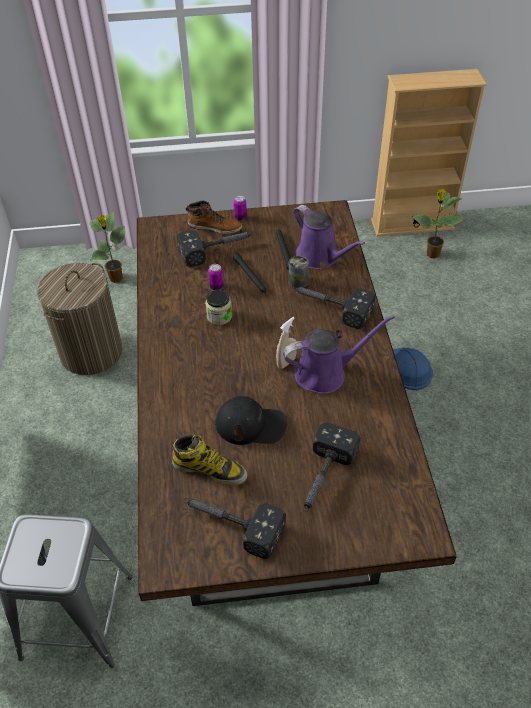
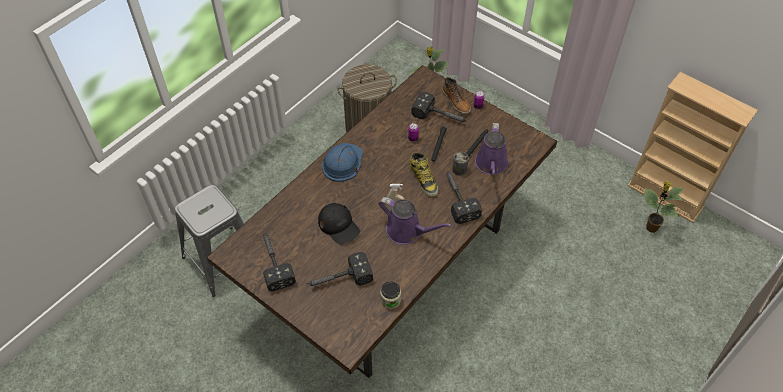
camera: 45 degrees right, 5 degrees up
boot [172,435,247,485] -> boot moved to [409,152,438,197]
jar [205,289,232,325] -> jar moved to [380,281,401,309]
blue hard hat [393,347,433,390] -> blue hard hat moved to [322,143,363,182]

